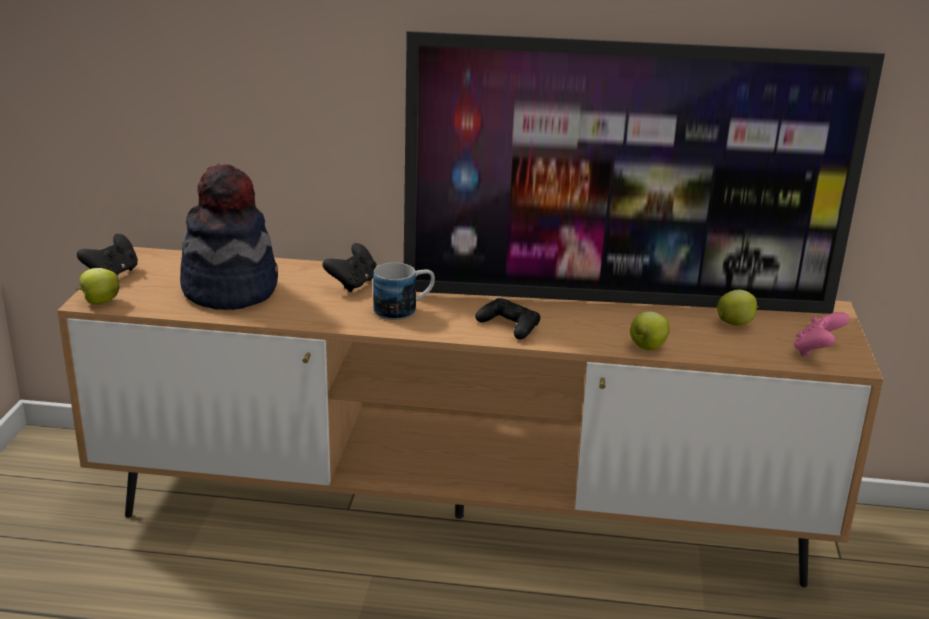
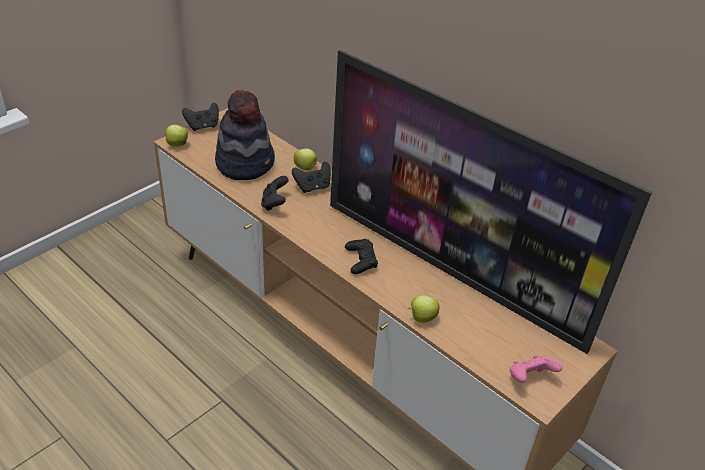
camera: 35 degrees right, 15 degrees up
mug [373,263,435,320] -> none
apple [717,290,759,326] -> apple moved to [294,148,317,170]
none -> black game controller [261,176,289,211]

